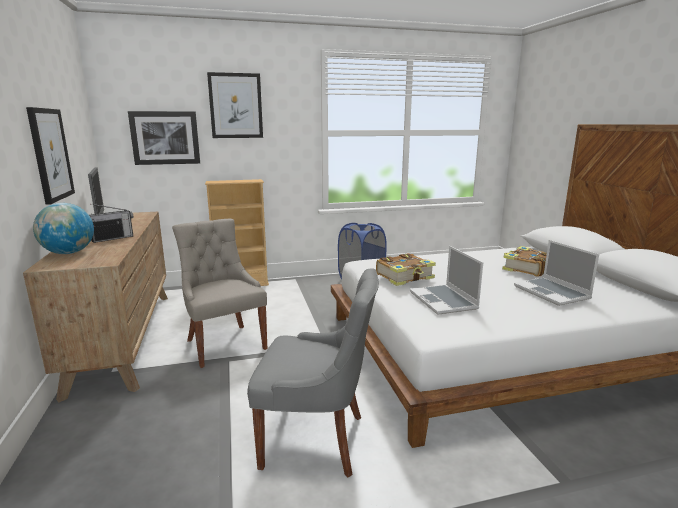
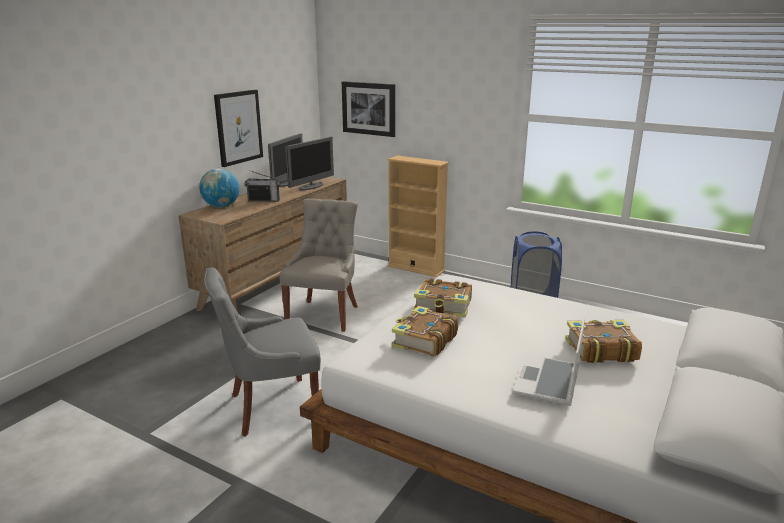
camera: 45 degrees right, 5 degrees up
picture [207,72,263,138] -> none
grey chair [247,268,379,477] -> grey chair turned 105 degrees clockwise [204,268,321,436]
laptop [410,246,483,315] -> book [392,306,458,357]
none -> monitor [285,137,334,190]

